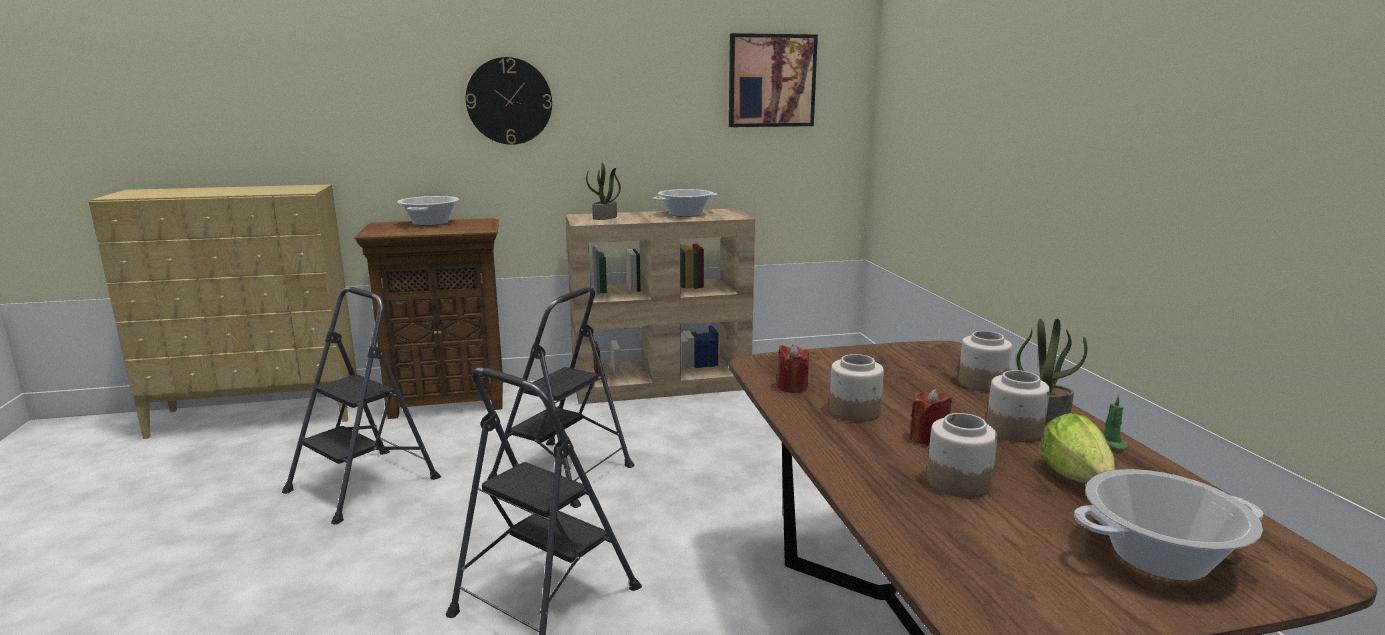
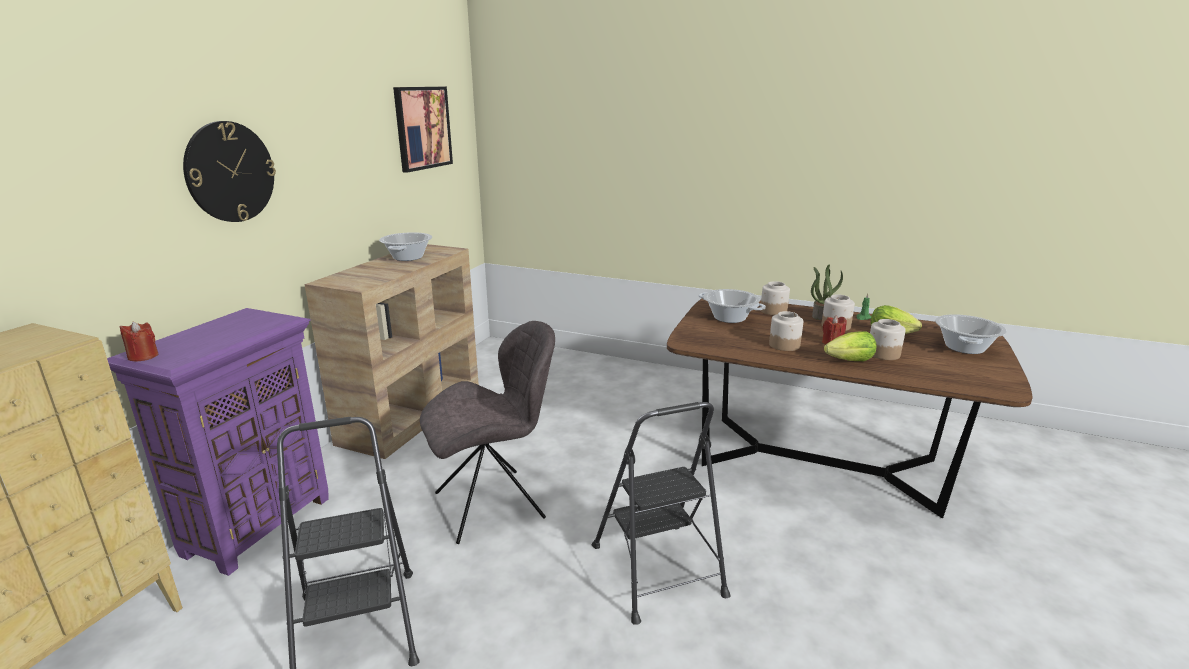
camera: 55 degrees left, 5 degrees up
brown cabinet [354,218,503,419] -> purple cabinet [107,308,329,576]
cooking pot [397,196,459,226] -> cooking pot moved to [698,289,766,323]
black step ladder [487,287,634,508] -> grey chair [420,321,555,544]
potted plant [586,163,621,220] -> none
red candle [777,344,809,393] -> red candle moved to [120,322,158,362]
none -> lettuce [824,331,876,361]

